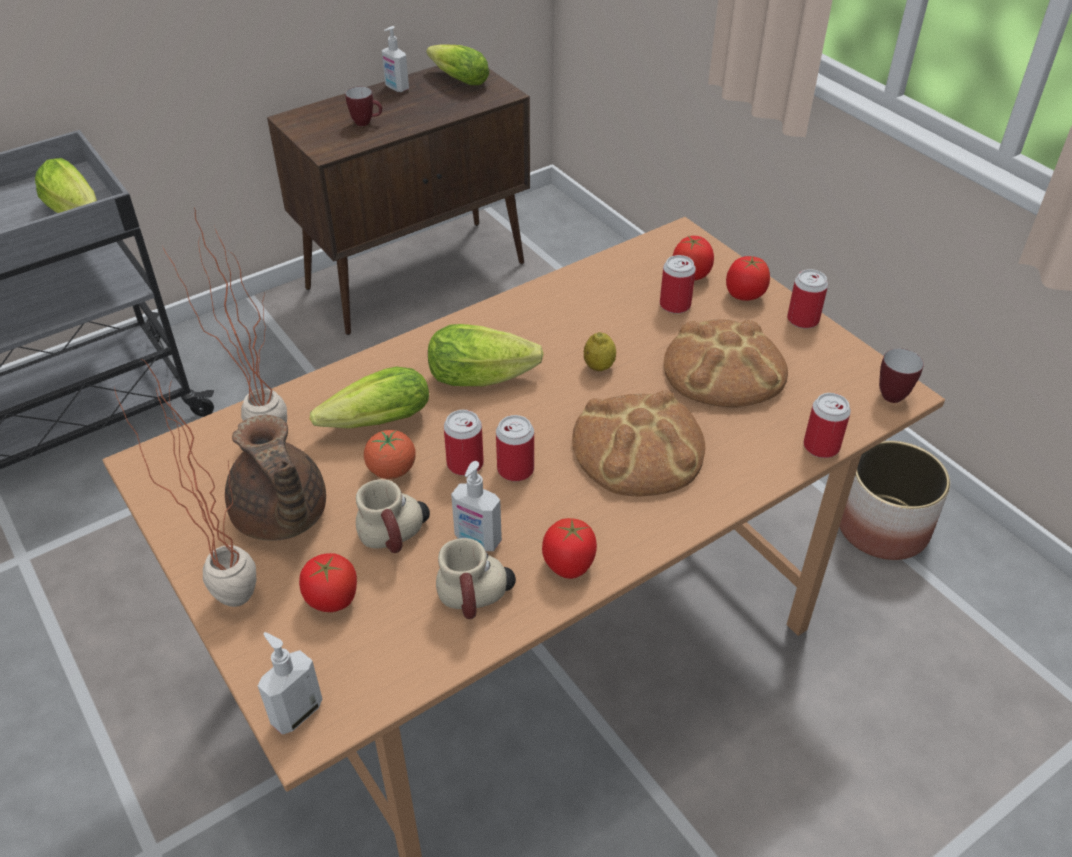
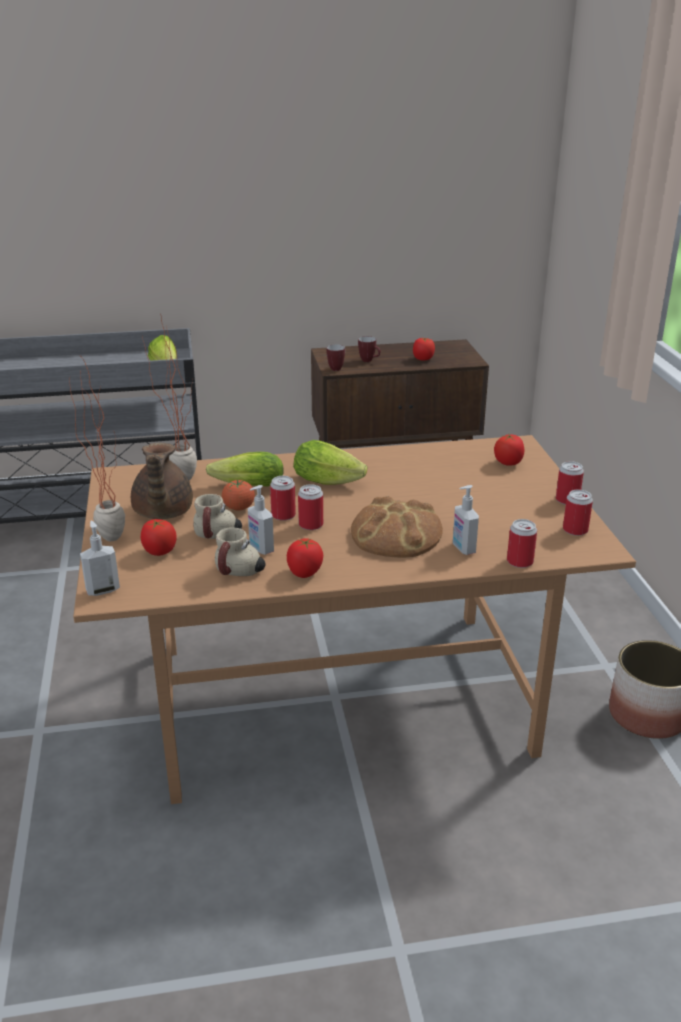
camera: 25 degrees right, 15 degrees down
soap dispenser [382,26,409,92] -> soap dispenser moved to [453,485,479,555]
lettuce [426,44,489,85] -> none
lemon [584,332,616,371] -> none
can [660,255,696,314] -> can moved to [563,489,593,536]
bread [664,319,788,407] -> none
tomato [726,256,770,301] -> tomato moved to [413,338,435,361]
mug [879,348,924,403] -> mug moved to [327,344,345,371]

